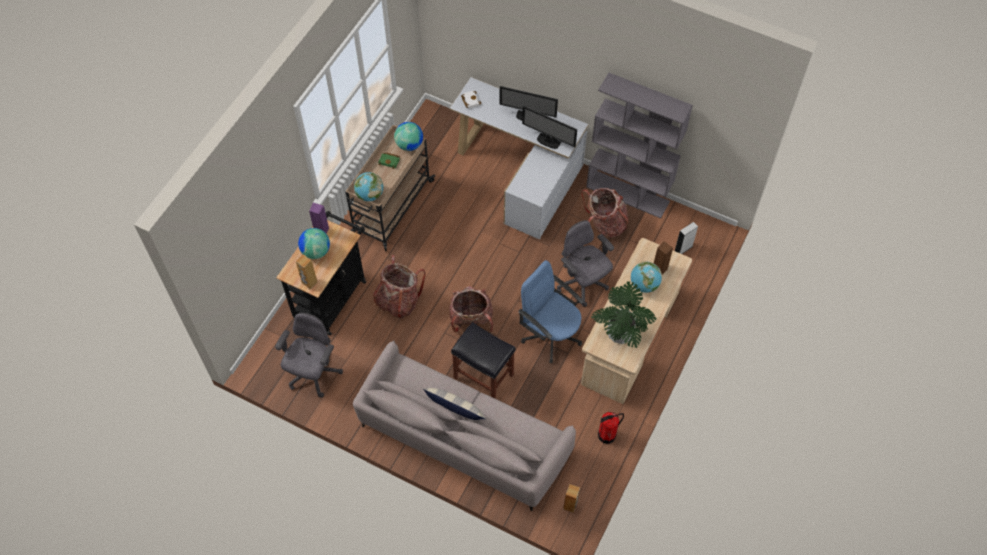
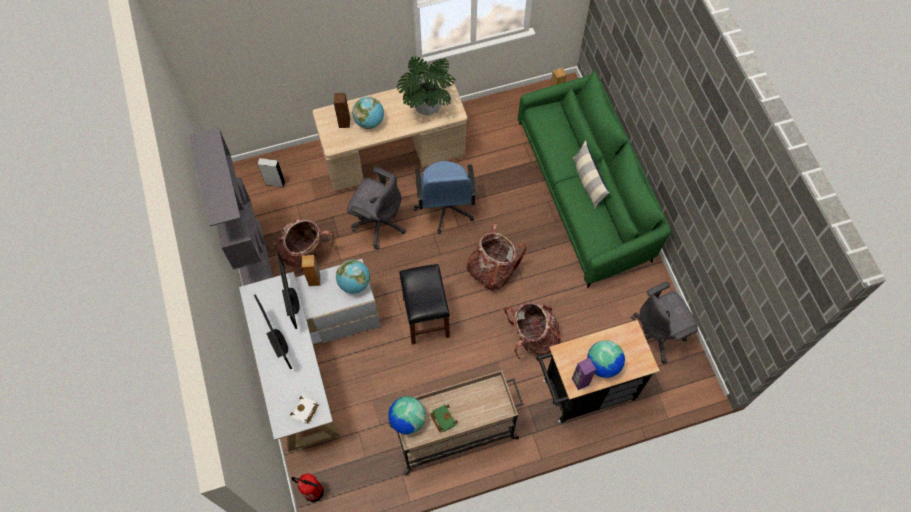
camera: 135 degrees left, 5 degrees up
brown speaker [296,254,318,289] -> brown speaker moved to [302,255,320,286]
grey sofa [353,341,576,511] -> green sofa [518,70,671,288]
globe [354,172,383,201] -> globe moved to [336,260,370,294]
black stool [451,322,516,399] -> black stool moved to [399,264,450,345]
grey office chair [557,220,614,307] -> grey office chair turned 75 degrees counterclockwise [347,167,406,249]
fire extinguisher [598,412,624,444] -> fire extinguisher moved to [291,473,324,502]

